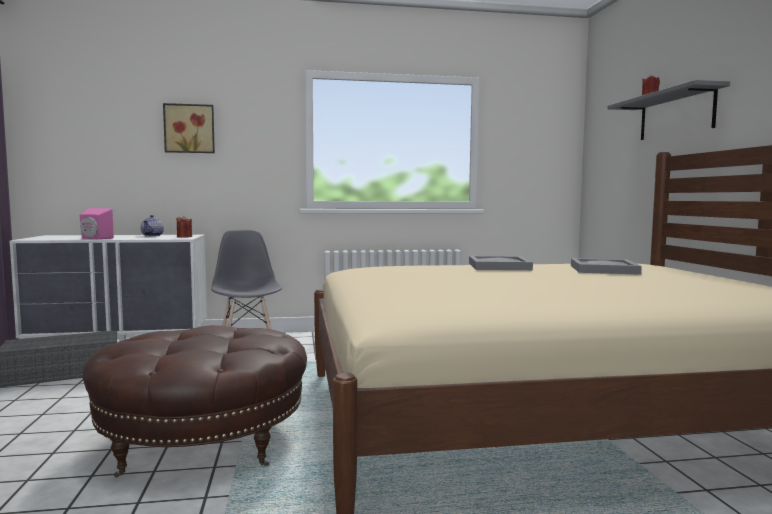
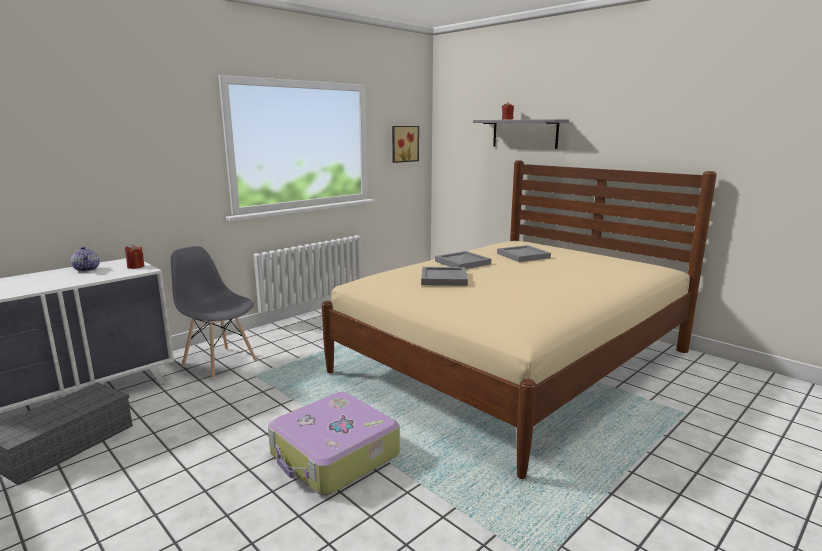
camera: 35 degrees left, 10 degrees up
pink speaker [80,208,114,239] -> none
brown ottoman [83,325,307,478] -> suitcase [268,392,400,496]
picture [163,103,215,153] -> picture moved to [392,126,419,163]
none -> grey tray [421,267,468,286]

